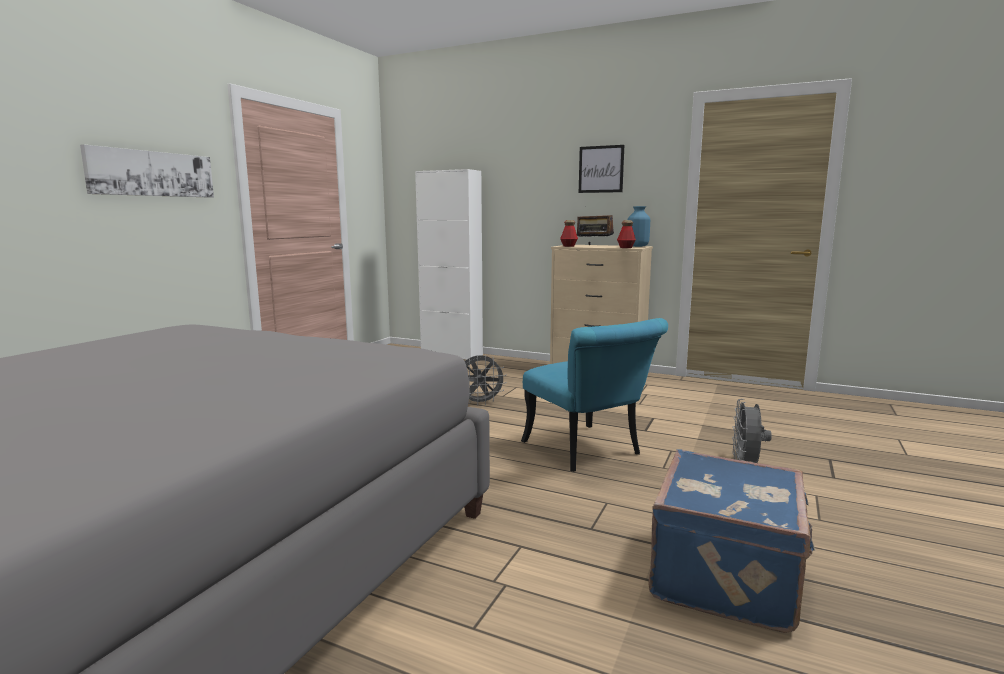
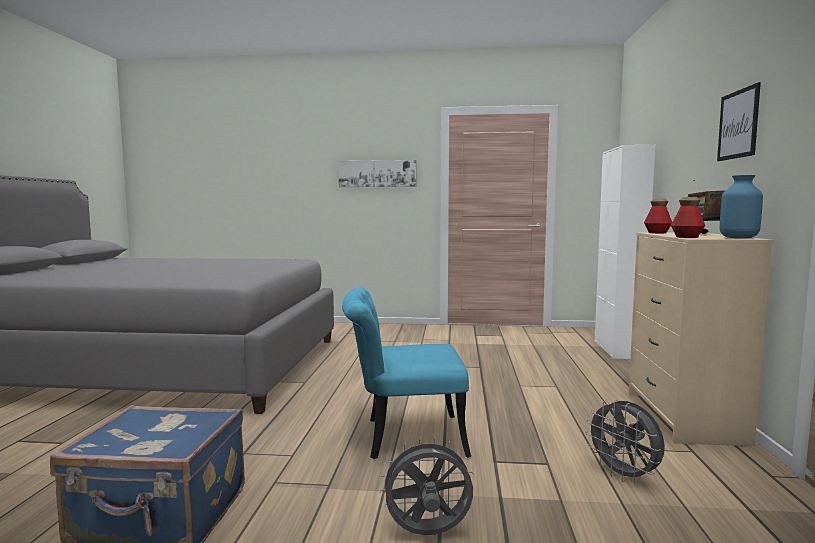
camera: 70 degrees right, 5 degrees down
grey fan [465,355,507,406] -> grey fan moved to [585,399,665,483]
turquoise chair [521,318,668,472] -> turquoise chair turned 45 degrees clockwise [342,287,471,459]

